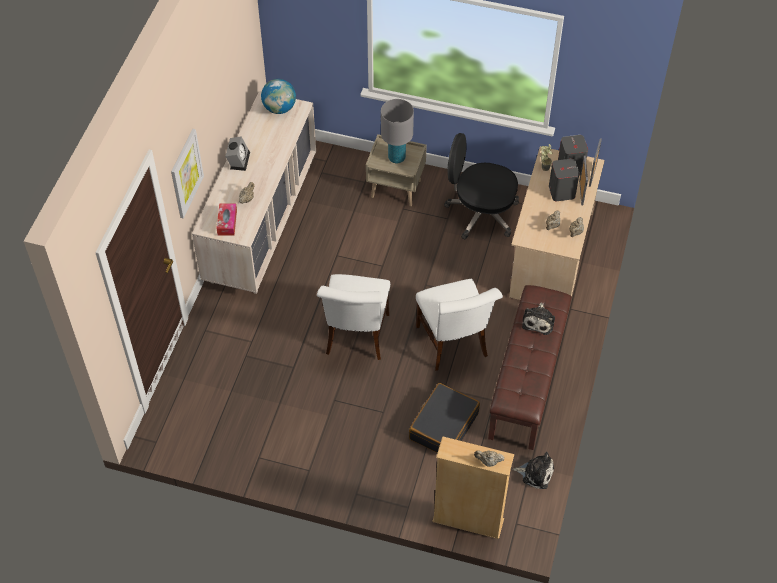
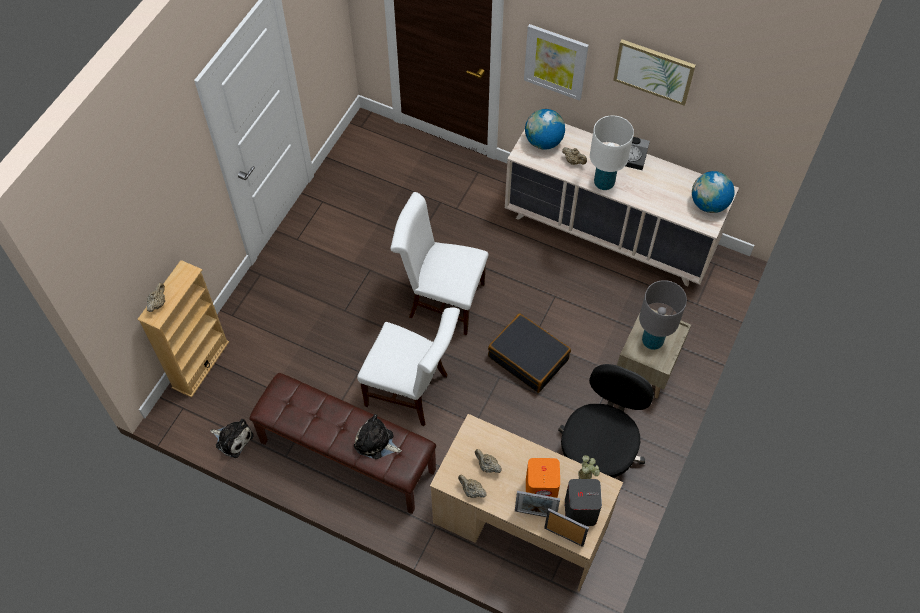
camera: 100 degrees right, 5 degrees up
tissue box [216,203,237,236] -> globe [525,109,565,150]
black suitcase [409,383,480,453] -> black suitcase moved to [488,313,571,393]
white chair [416,279,503,370] -> white chair turned 150 degrees counterclockwise [357,307,460,426]
plush toy [513,452,554,489] -> plush toy turned 90 degrees counterclockwise [210,418,254,458]
grey speaker [549,159,579,201] -> orange speaker [526,458,560,498]
none -> white table lamp [590,115,634,190]
none -> picture [613,39,696,106]

